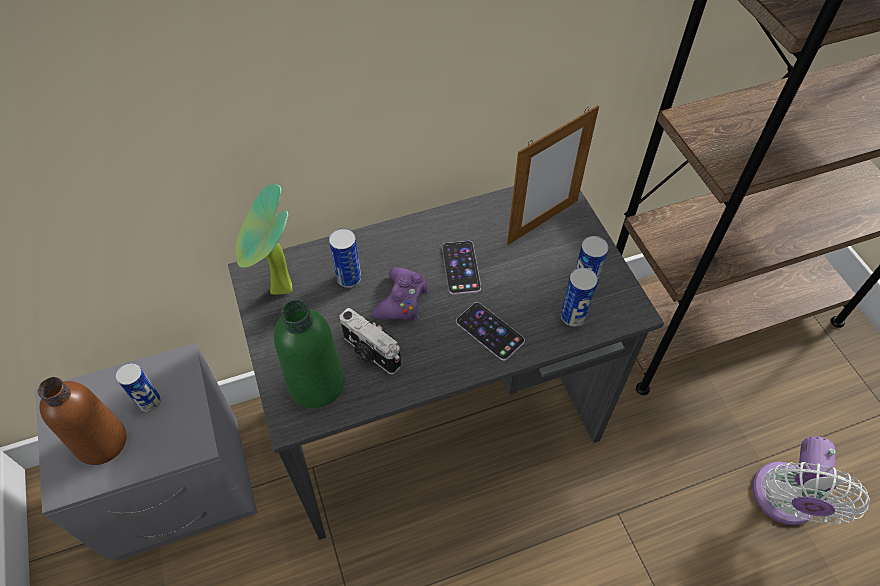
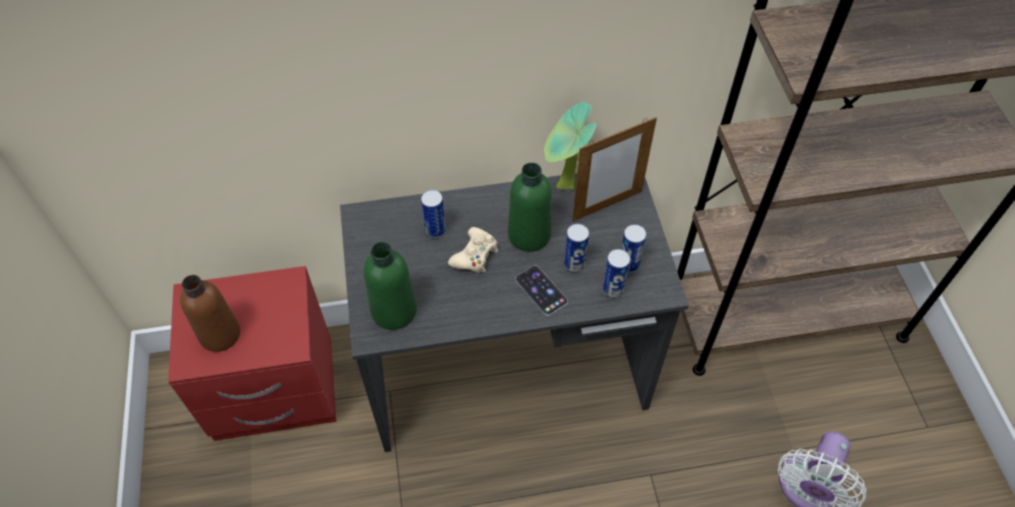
camera: 10 degrees right, 0 degrees up
grey nightstand [35,343,257,562] -> red nightstand [168,266,336,441]
can [116,363,161,412] -> can moved to [564,224,589,272]
potted plant [235,184,292,295] -> potted plant moved to [544,102,596,190]
camera [339,308,401,374] -> none
purple game controller [372,267,429,321] -> beige game controller [448,227,498,273]
phone [442,241,481,295] -> green bottle [508,163,552,252]

